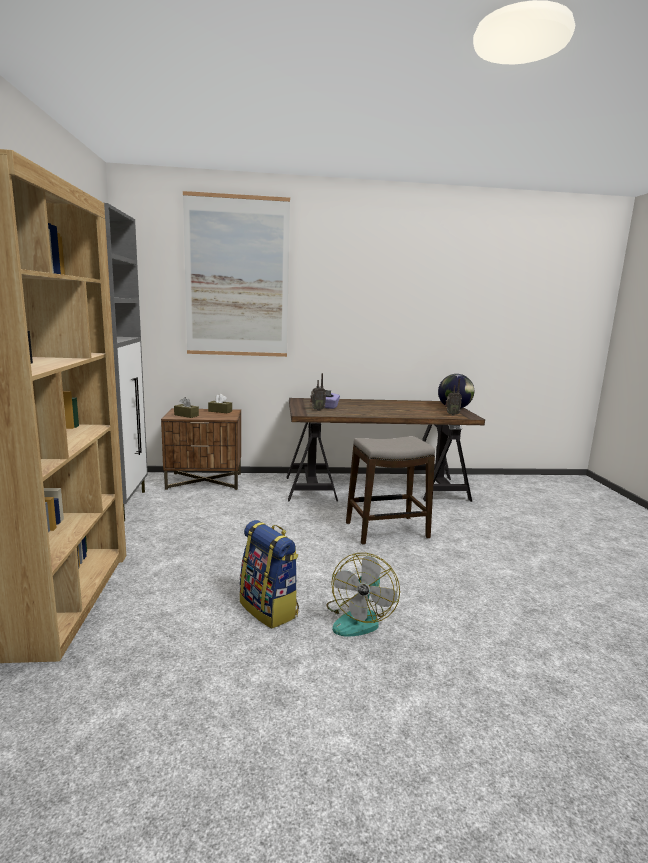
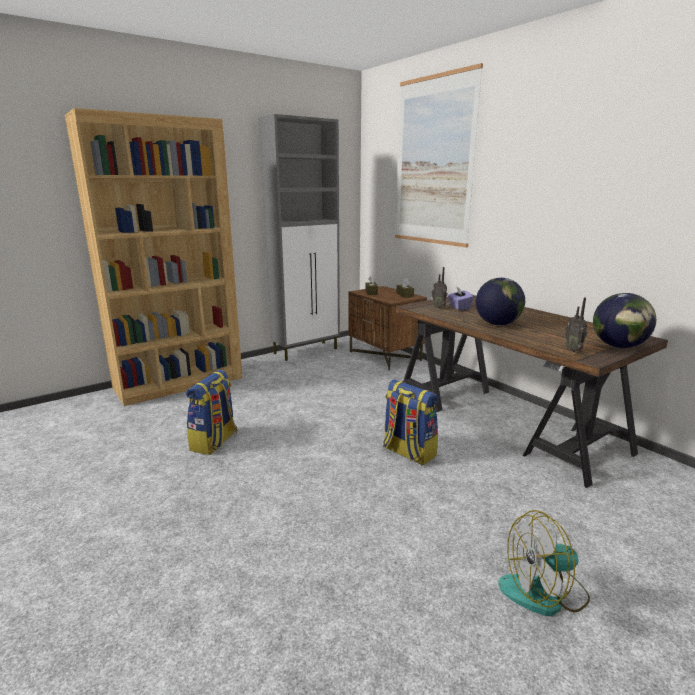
camera: 60 degrees right, 5 degrees up
fan [326,553,400,637] -> fan moved to [498,510,590,616]
stool [346,436,435,545] -> backpack [383,379,439,466]
none -> globe [476,278,525,325]

